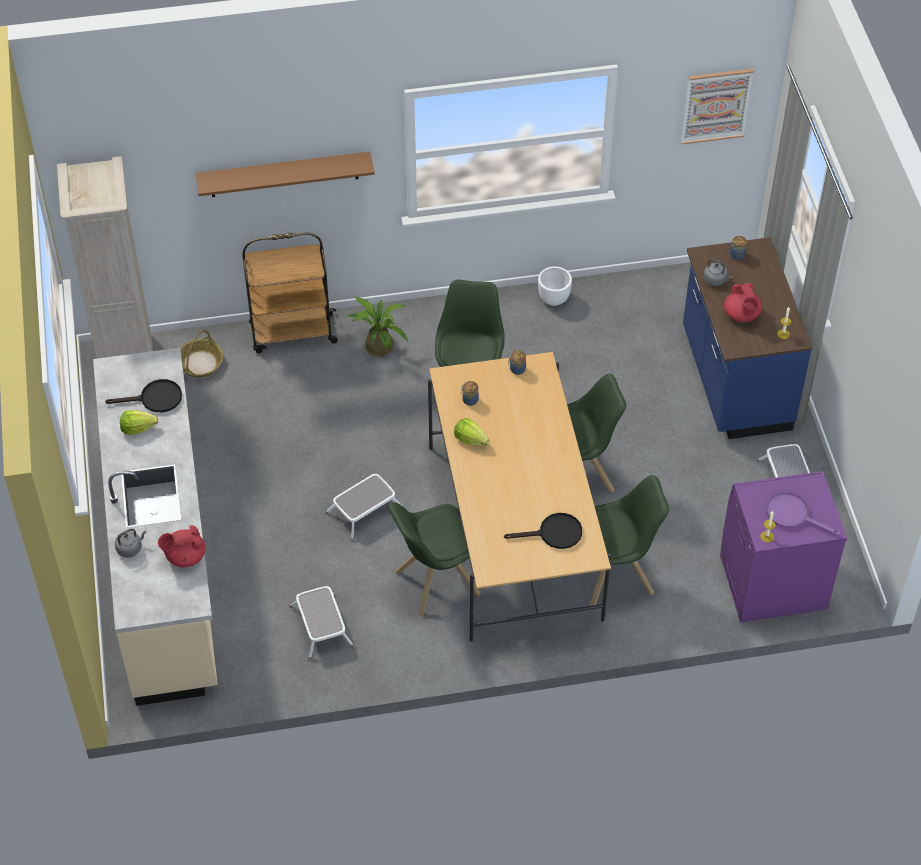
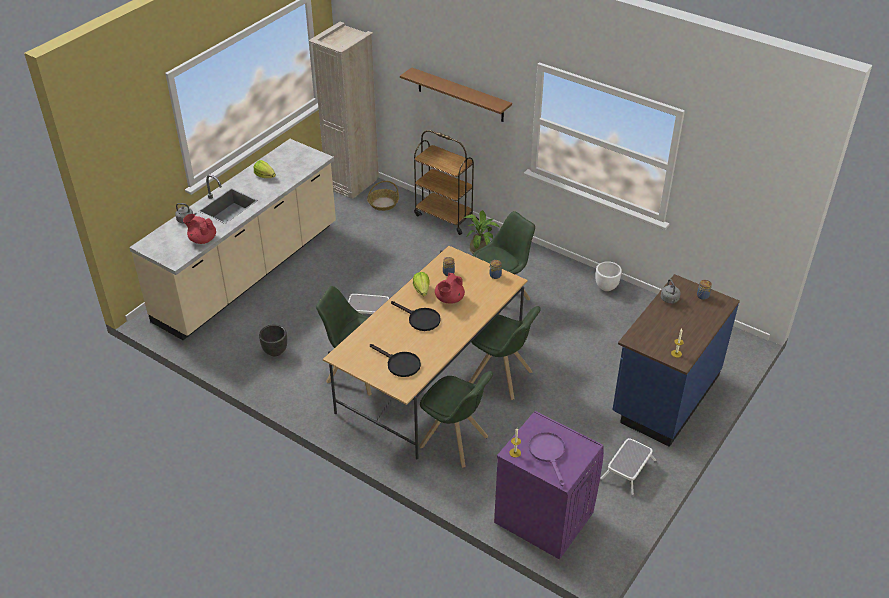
camera: 45 degrees right, 10 degrees down
black frying pan [105,379,182,412] -> black frying pan moved to [391,301,441,331]
grey step ladder [289,586,355,661] -> black planter [259,325,287,356]
picture [681,69,754,144] -> none
red teapot [724,283,762,322] -> red teapot moved to [435,273,465,304]

